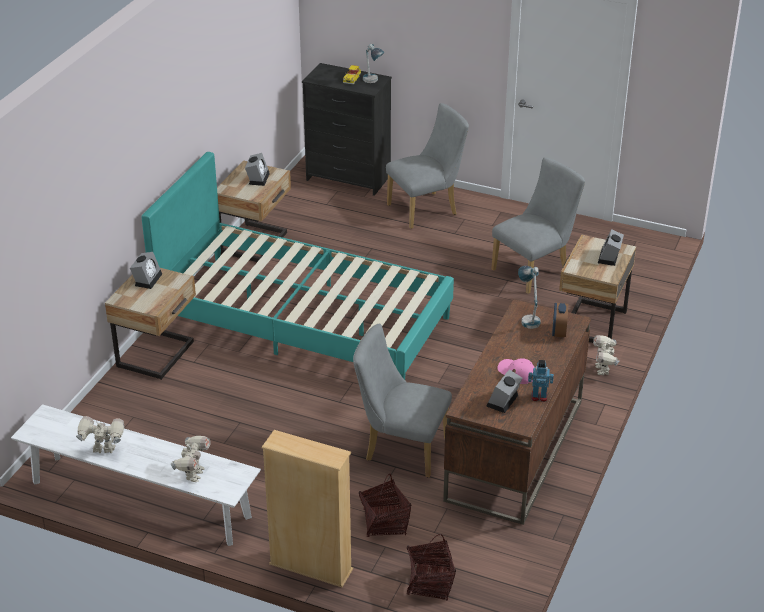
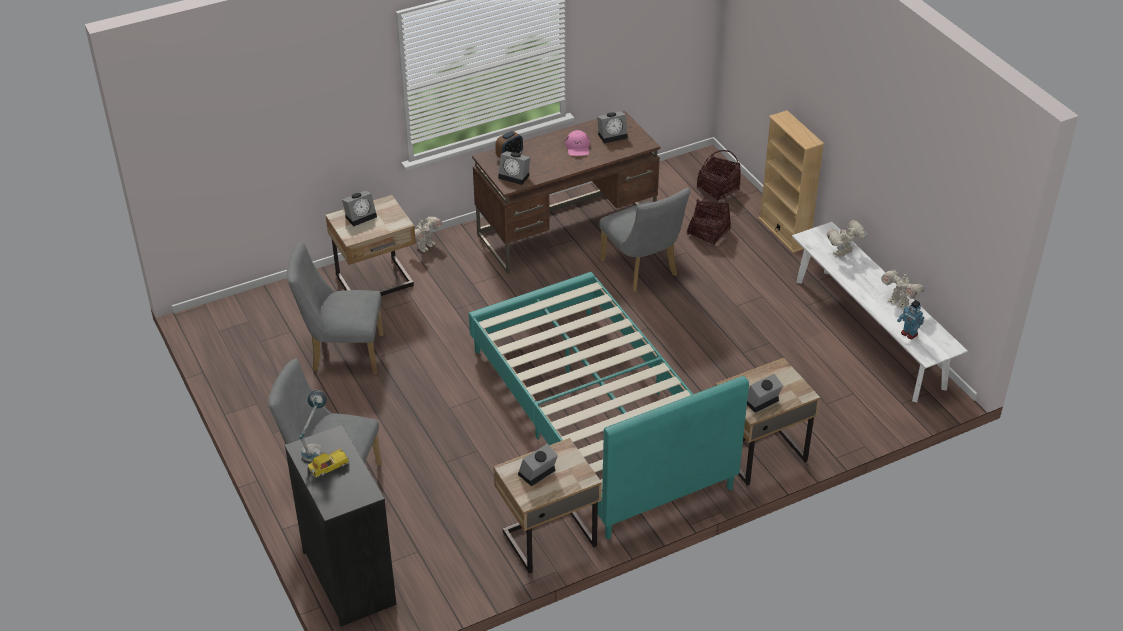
camera: 140 degrees left, 5 degrees up
table lamp [518,266,541,329] -> alarm clock [498,151,530,185]
toy robot [528,360,554,402] -> toy robot moved to [897,300,924,339]

